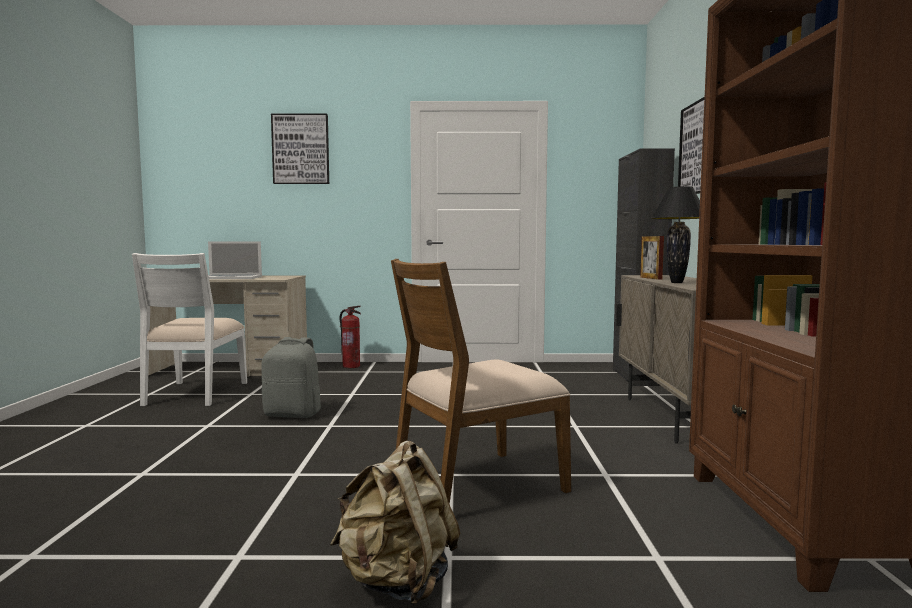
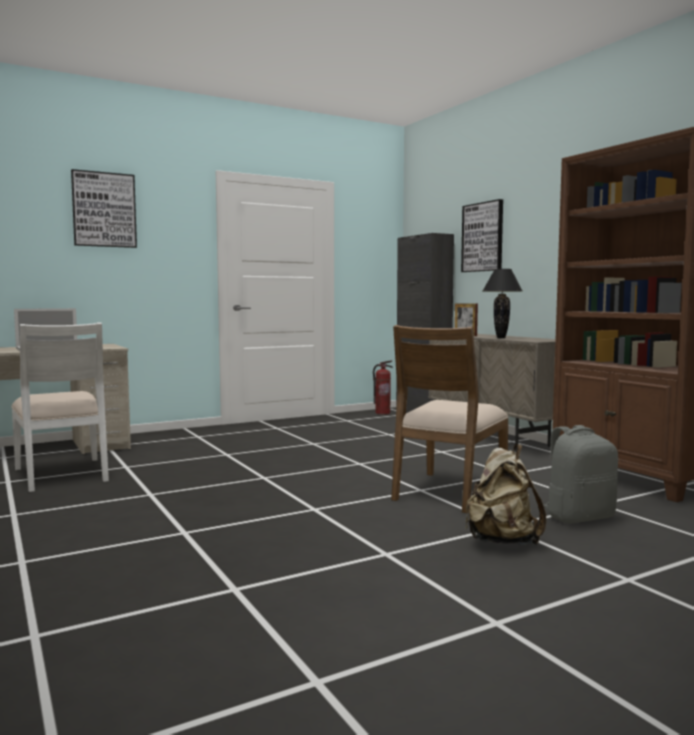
camera: 30 degrees left, 0 degrees up
grey backpack [261,337,321,418] -> grey backpack moved to [543,425,618,523]
fire extinguisher [340,306,361,368] -> fire extinguisher moved to [373,360,393,415]

